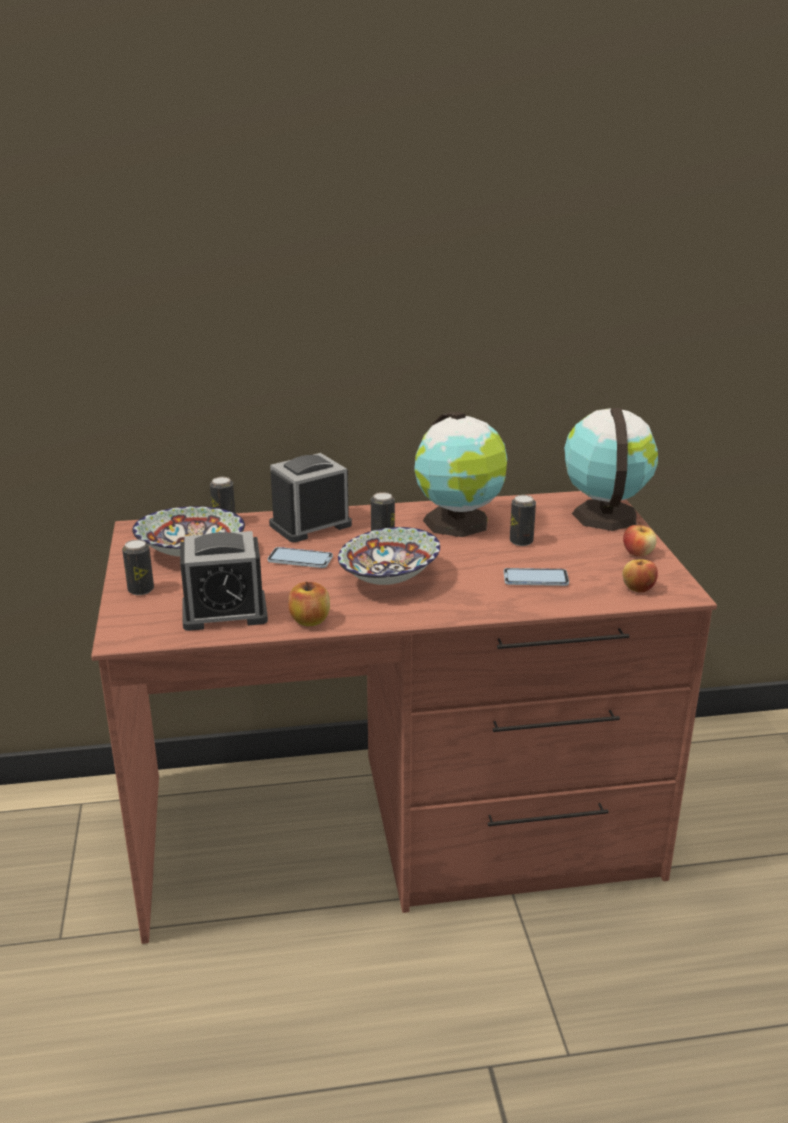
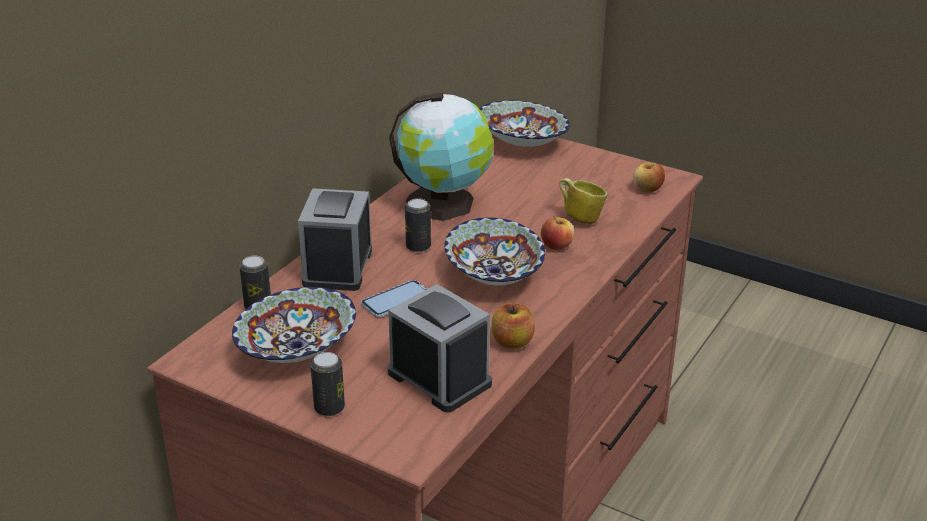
camera: 50 degrees left, 5 degrees up
alarm clock [180,531,268,631] -> alarm clock turned 75 degrees counterclockwise [388,284,492,413]
phone [504,568,569,586] -> mug [559,178,608,224]
can [510,495,536,546] -> none
globe [564,408,658,531] -> bowl [479,100,570,147]
apple [623,522,657,557] -> apple moved to [541,216,574,250]

